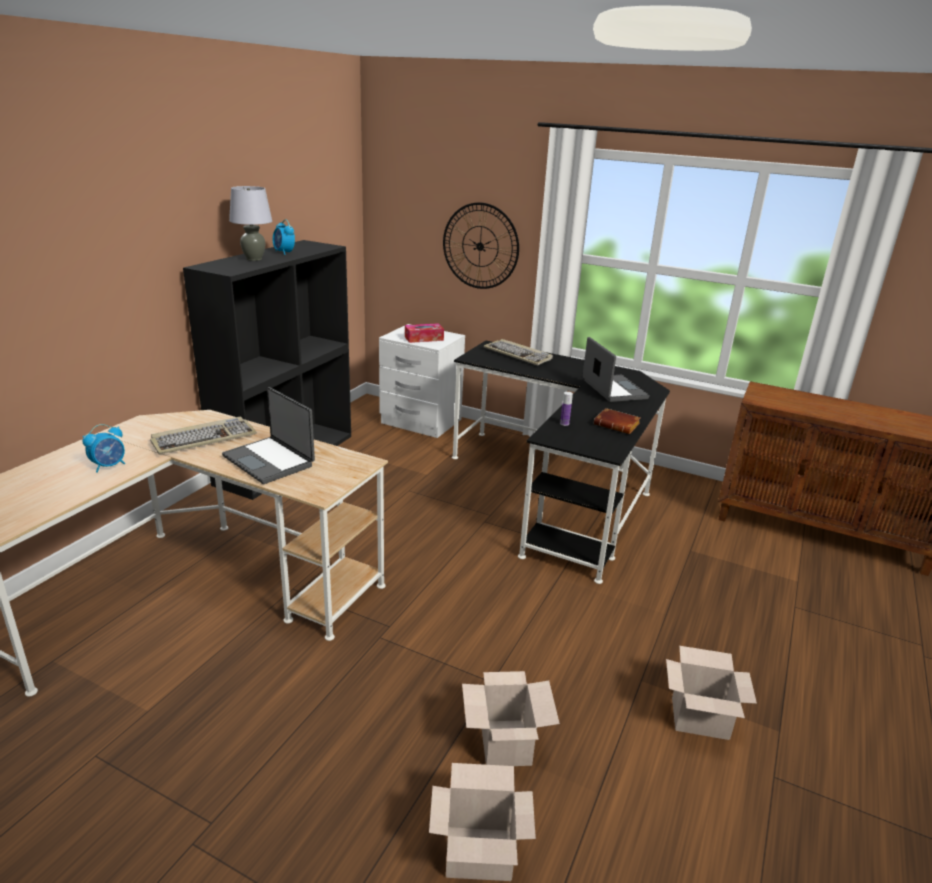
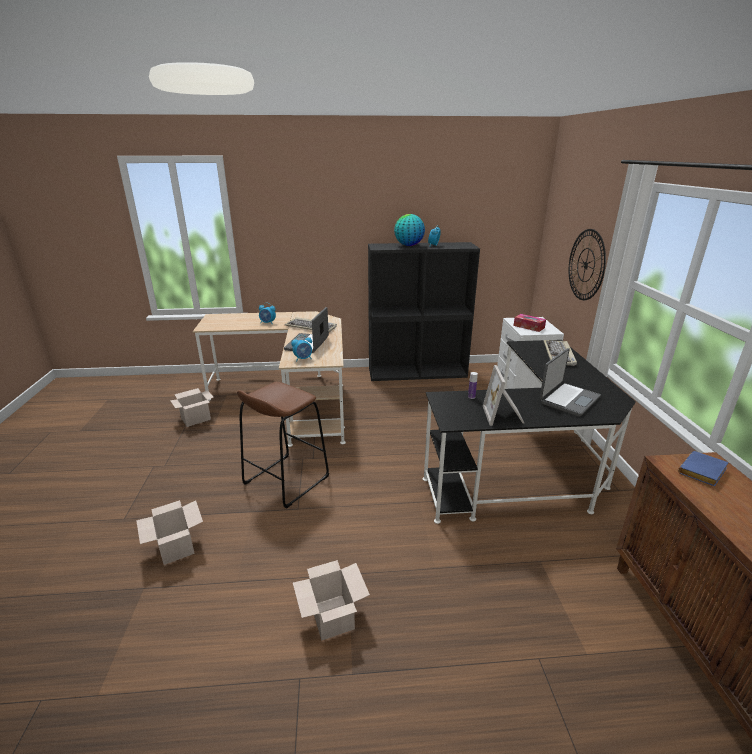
camera: 60 degrees right, 0 degrees up
grey table lamp [229,186,272,261] -> globe [394,214,425,246]
cardboard box [462,671,560,766] -> cardboard box moved to [170,388,214,427]
brown book [594,408,641,434] -> picture frame [483,365,524,426]
none -> brown stool [237,382,329,509]
none -> alarm clock [291,335,312,362]
none -> blue book [678,451,729,486]

